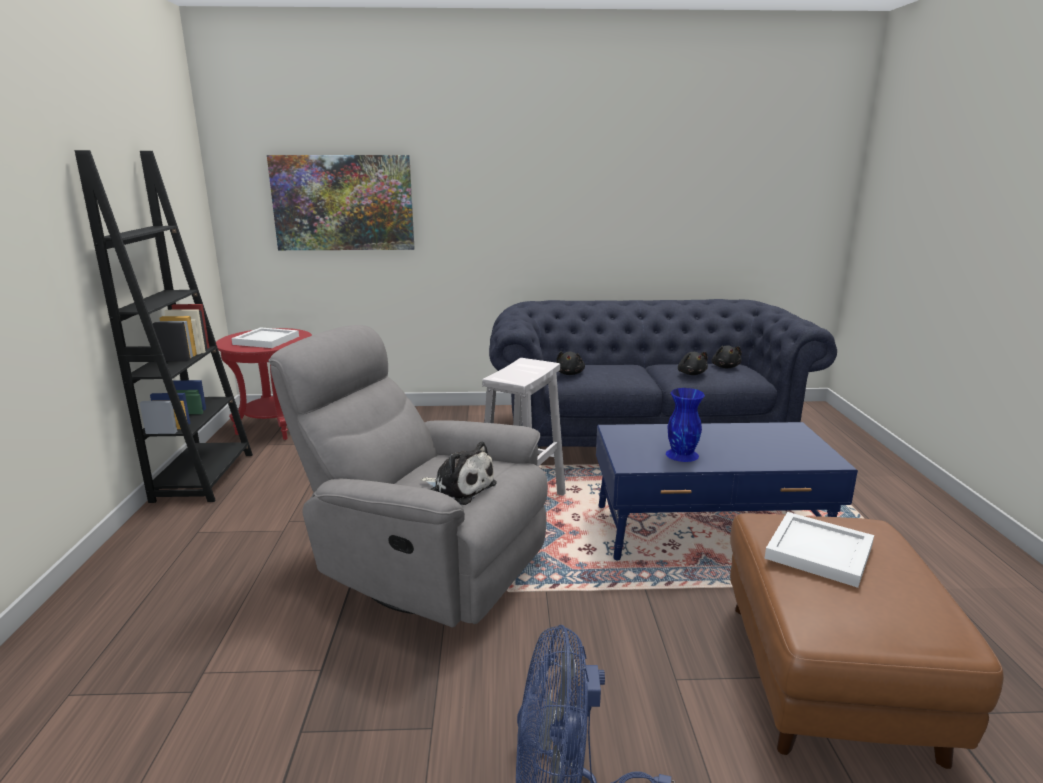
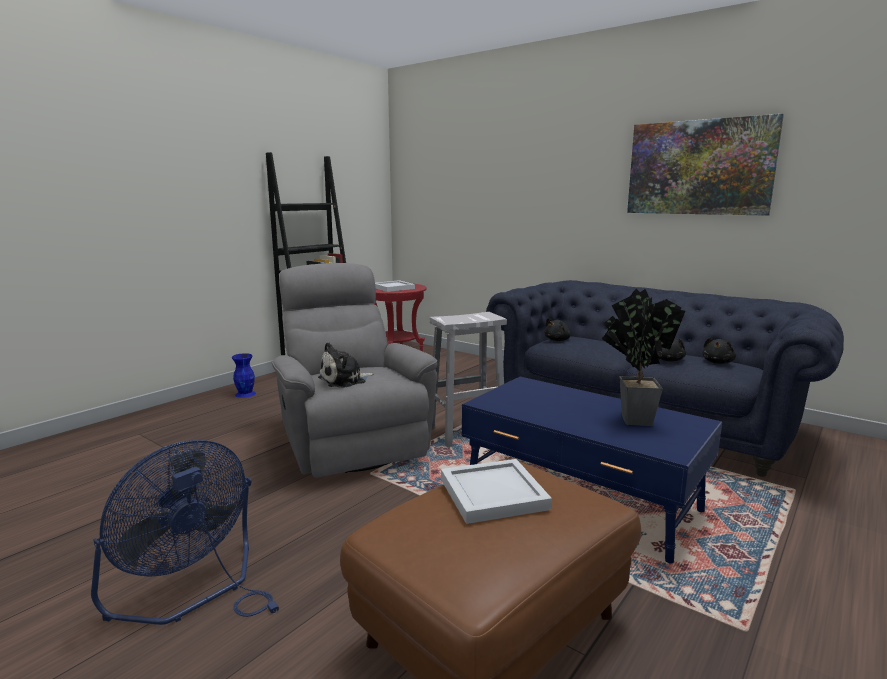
camera: 40 degrees right, 5 degrees down
picture [267,155,415,250] -> picture moved to [627,114,784,216]
plush toy [420,442,497,505] -> plush toy turned 75 degrees clockwise [318,342,374,388]
blue vase [666,388,705,462] -> blue vase moved to [232,353,256,398]
none -> potted plant [602,289,685,426]

